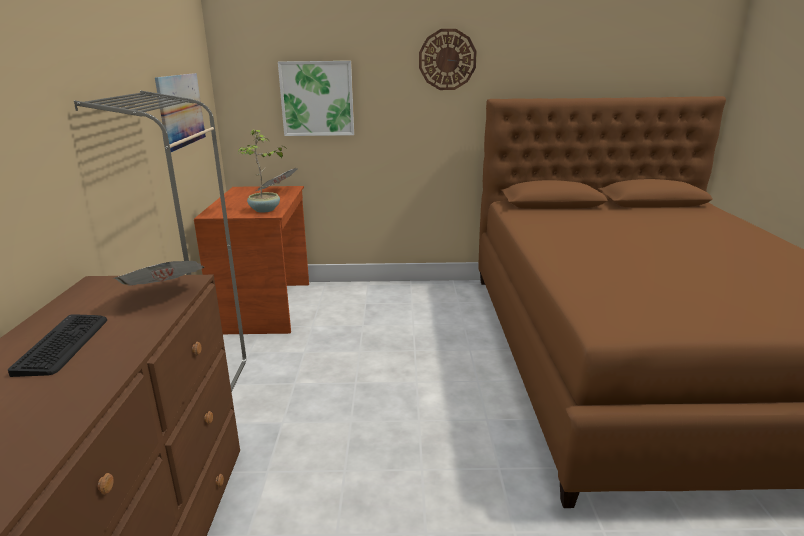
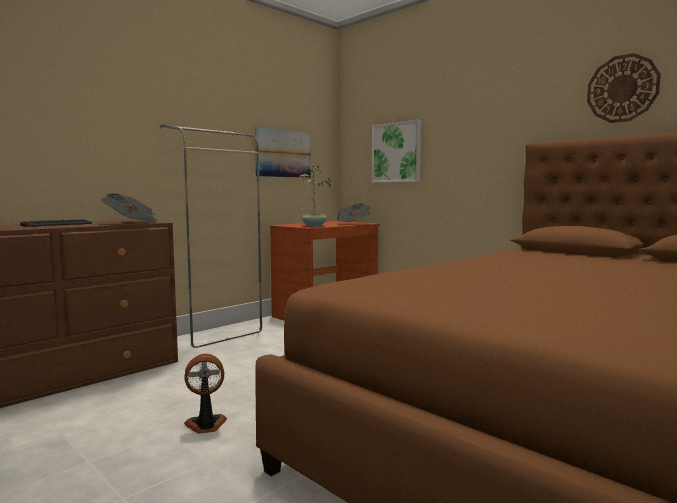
camera: 45 degrees right, 15 degrees down
wall clock [419,29,477,90] -> wall clock moved to [587,53,661,123]
none -> fan [184,354,227,434]

